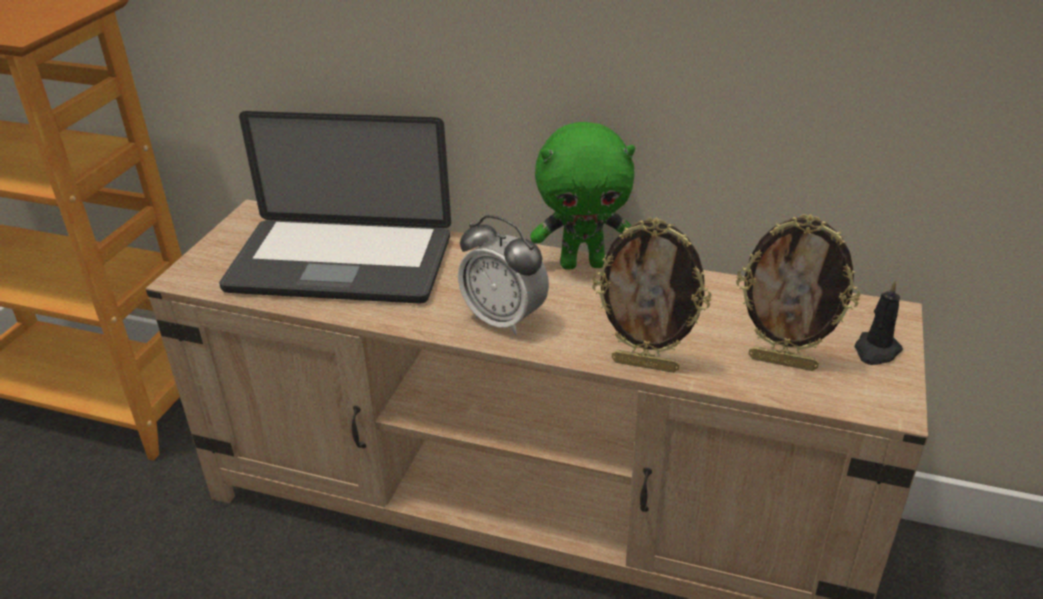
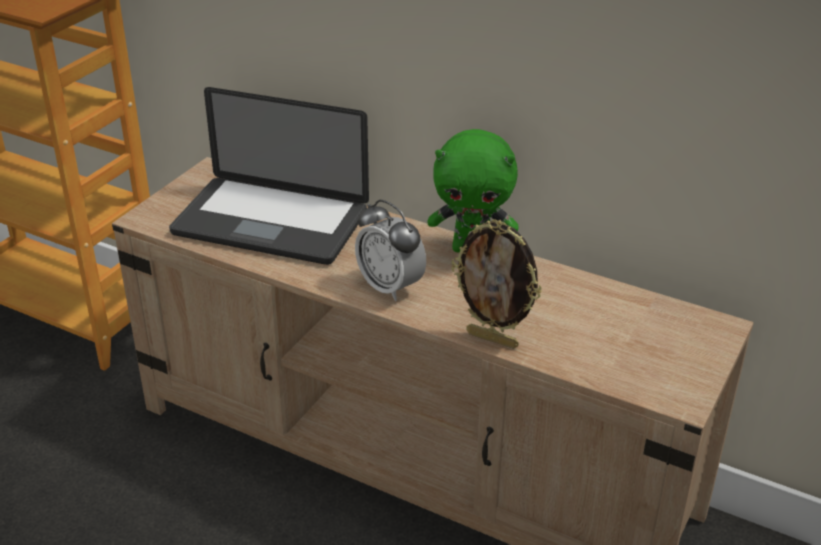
camera: 10 degrees right, 0 degrees up
picture frame [736,214,861,371] -> none
black candle [855,281,903,365] -> none

